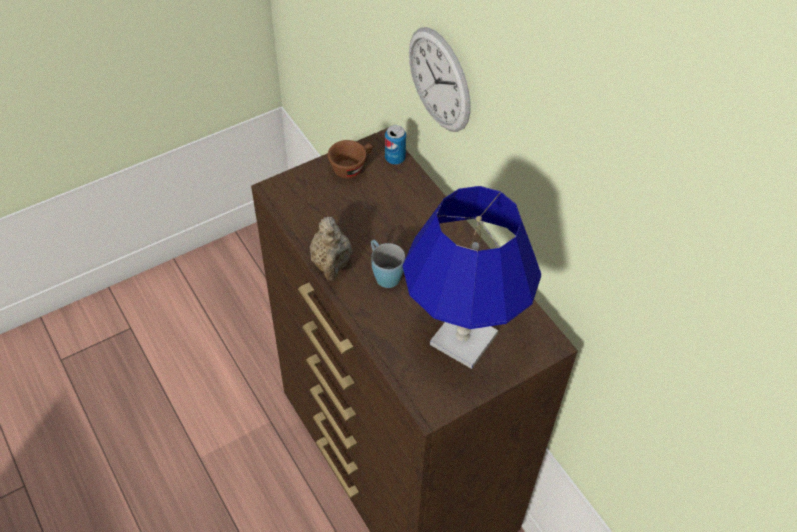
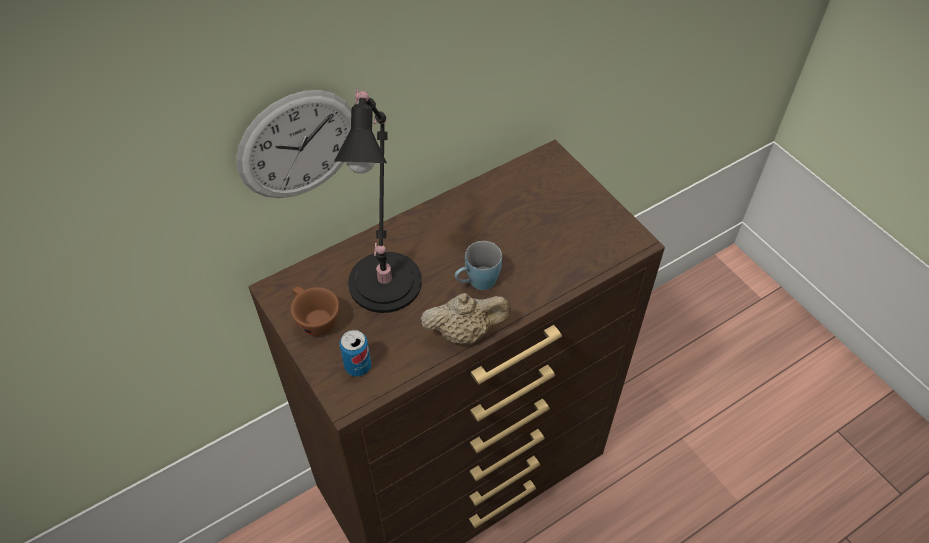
camera: 90 degrees left, 0 degrees up
can [385,125,406,165] -> can moved to [340,330,371,377]
blue table lamp [403,186,541,369] -> none
none -> black table lamp [334,88,422,313]

